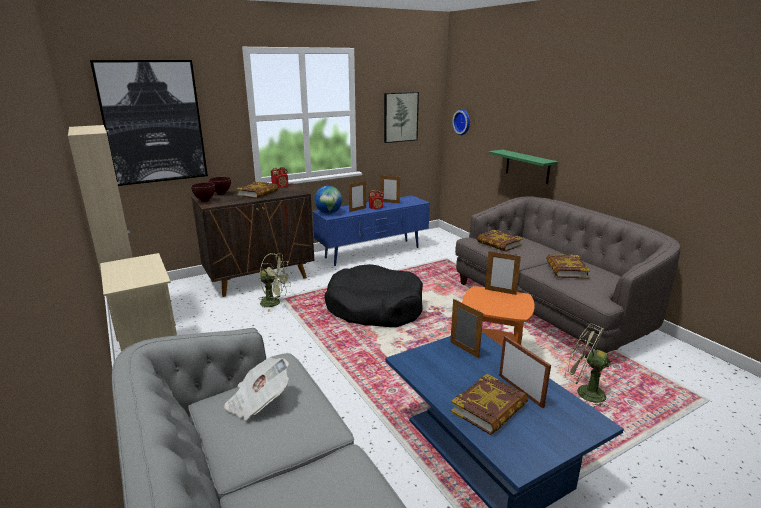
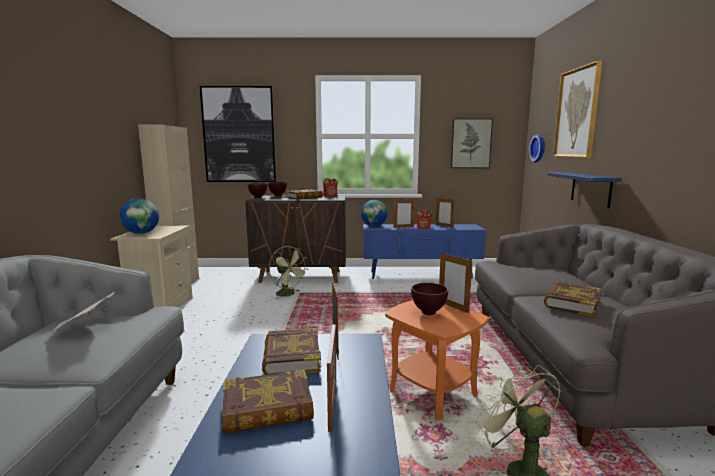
camera: 30 degrees right, 10 degrees down
black dog bed [324,264,423,327] -> none
book [477,230,523,252] -> book moved to [262,328,321,375]
green shelf [488,150,558,184] -> blue shelf [548,172,621,208]
none -> globe [119,198,159,234]
none -> brown bowl [411,283,448,315]
none -> picture [553,60,602,158]

